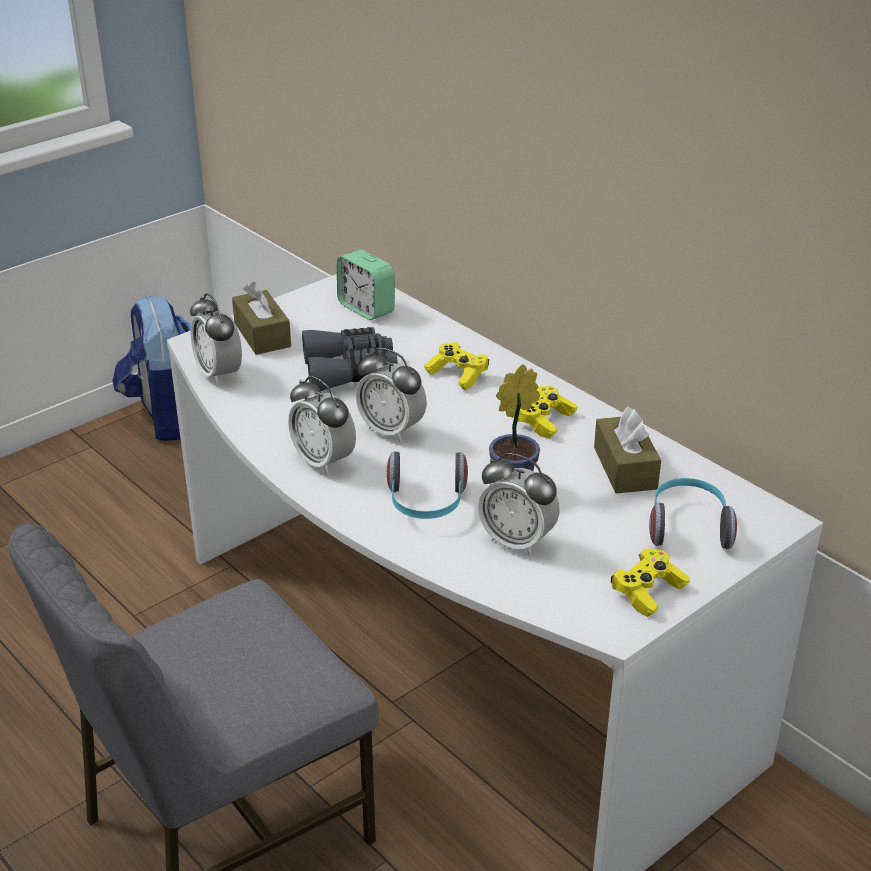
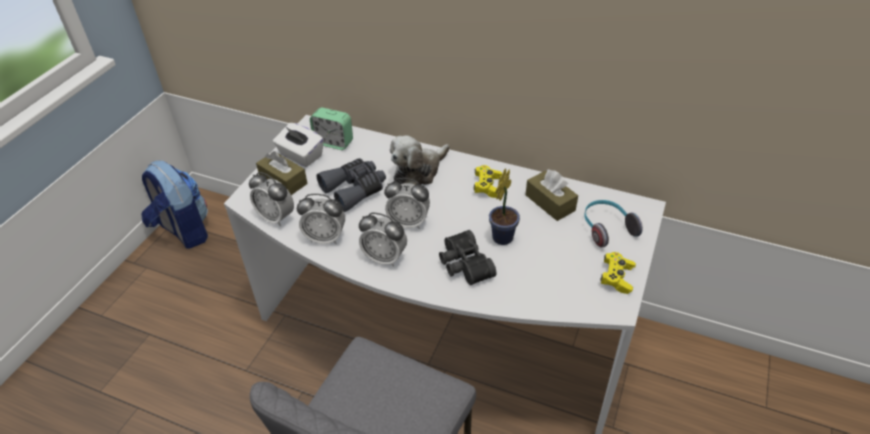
camera: 25 degrees left, 10 degrees up
headphones [387,451,468,519] -> black binoculars [439,230,497,285]
yellow game controller [424,342,489,390] -> plush toy [390,136,450,185]
alarm clock [478,453,560,556] -> alarm clock moved to [297,194,345,244]
none -> white tissue box [273,123,324,167]

